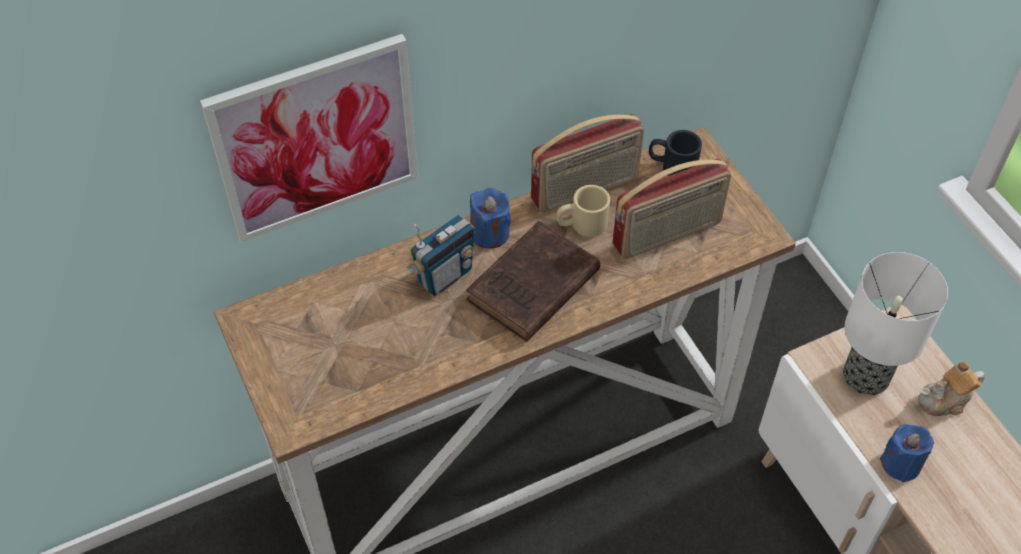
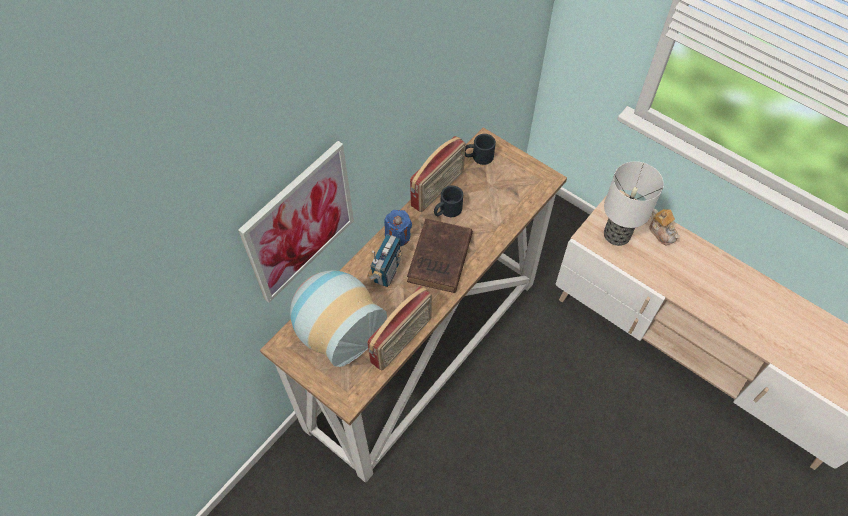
camera: 25 degrees left, 5 degrees up
beige mug [556,185,610,237] -> black mug [434,185,463,217]
radio [612,158,731,259] -> radio moved to [367,286,432,371]
blue candle [880,424,934,482] -> none
teapot [918,362,985,416] -> teapot turned 75 degrees counterclockwise [649,209,680,245]
none -> vase [290,271,387,367]

